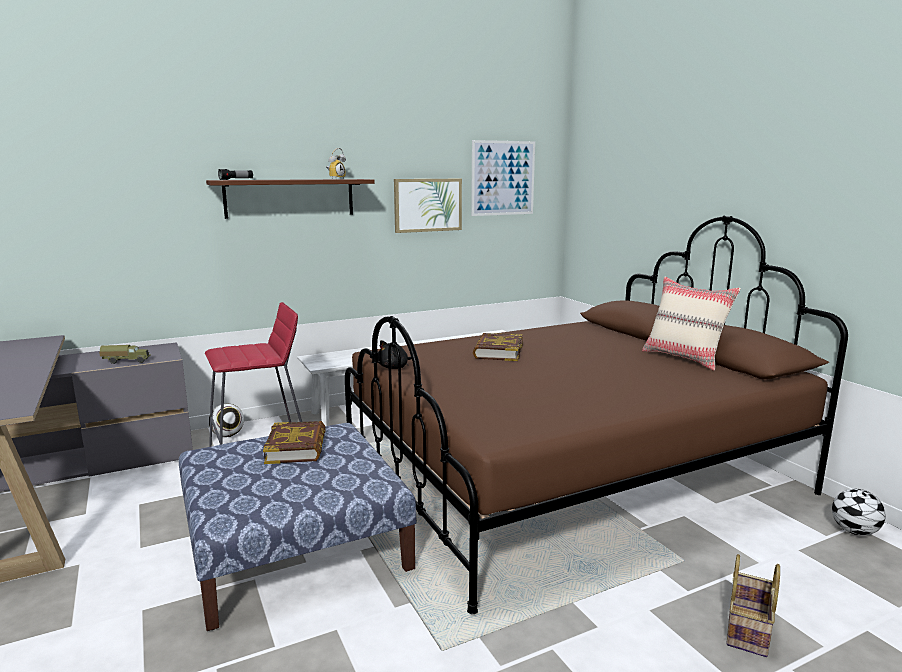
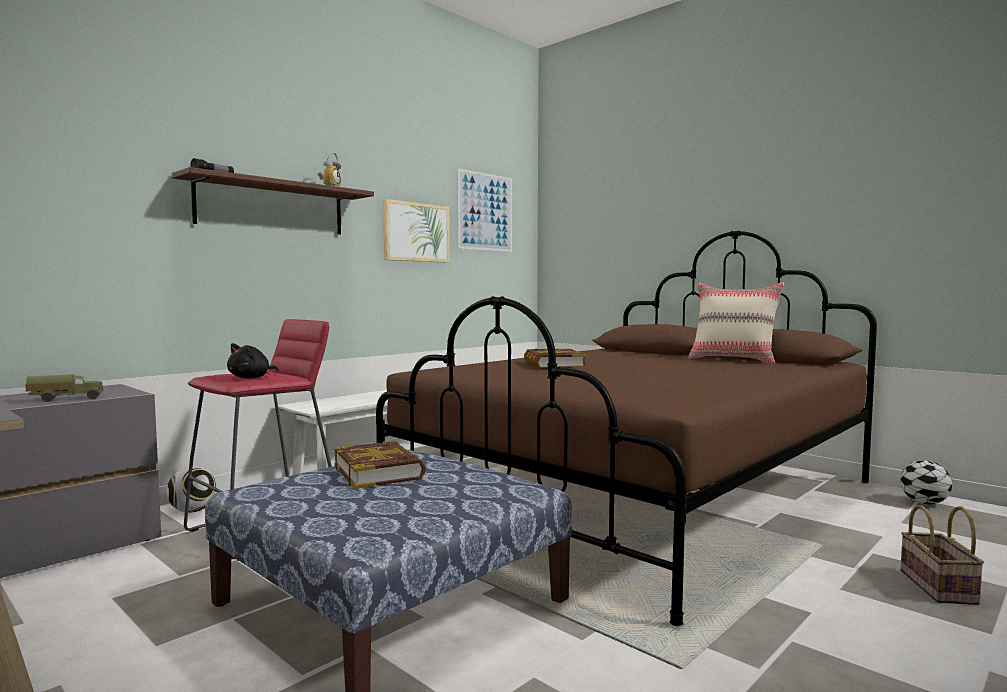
camera: 20 degrees left, 10 degrees down
black plush toy [378,340,412,369] -> black plush toy moved to [227,343,278,378]

